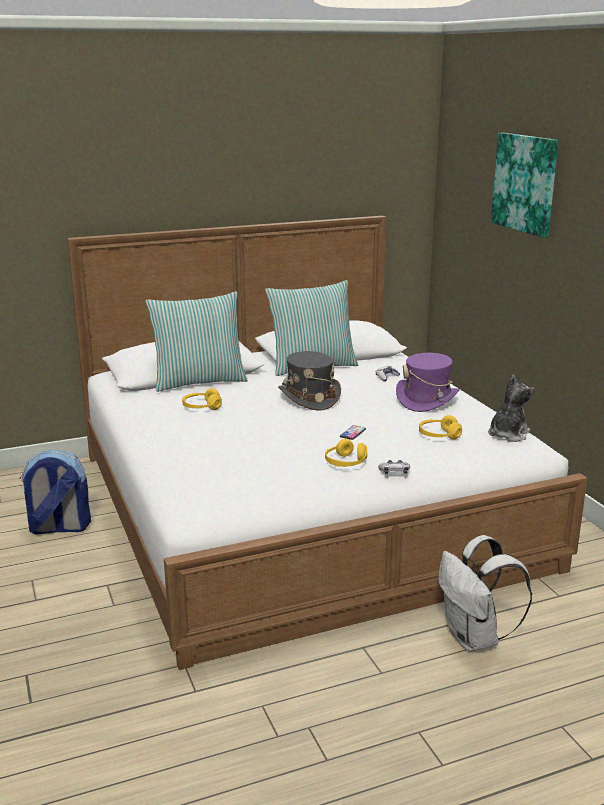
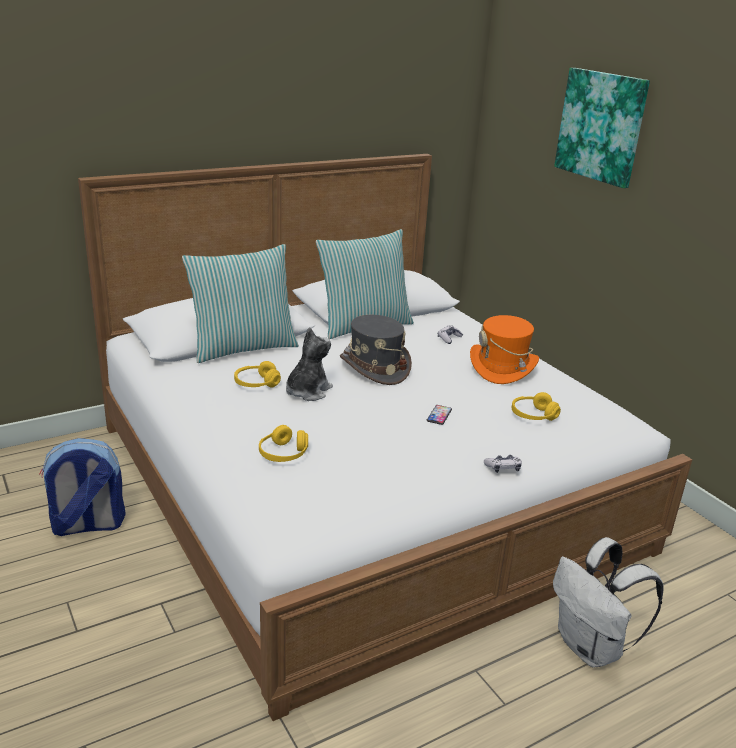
camera: 10 degrees left, 5 degrees up
yellow headphones [325,439,367,467] -> yellow headphones moved to [259,425,308,462]
purple hat [396,353,460,412] -> orange hat [470,315,539,384]
plush toy [488,375,534,442] -> plush toy moved to [286,327,333,401]

